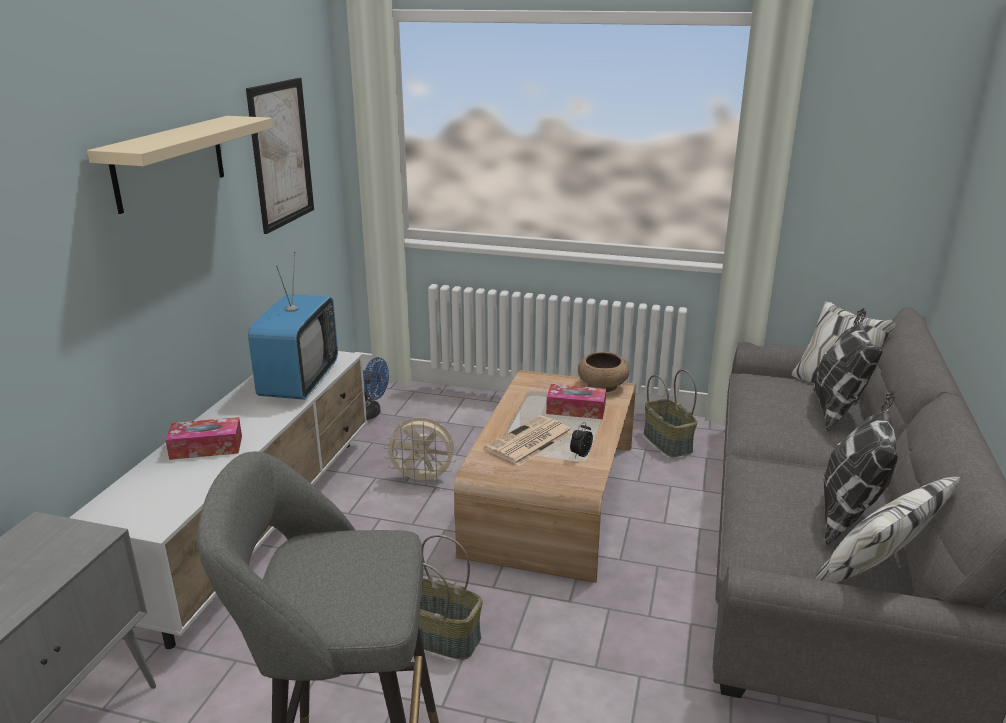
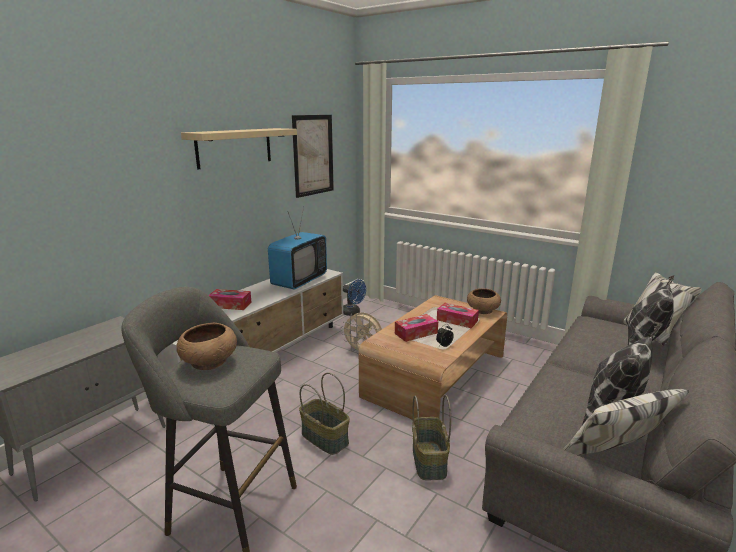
camera: 20 degrees right, 5 degrees down
newspaper [485,415,573,466] -> tissue box [395,314,438,342]
basket [644,369,697,457] -> basket moved to [412,395,451,480]
none -> brown bowl [176,323,237,370]

